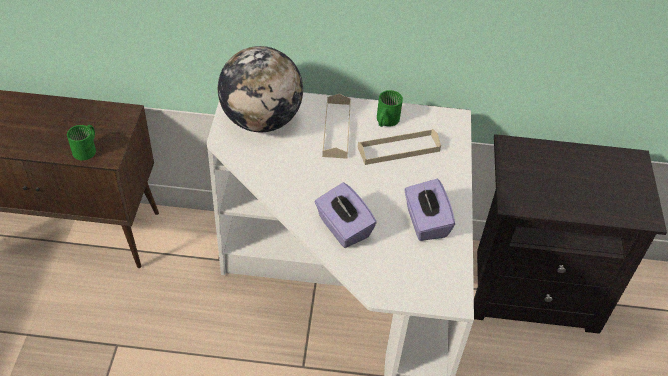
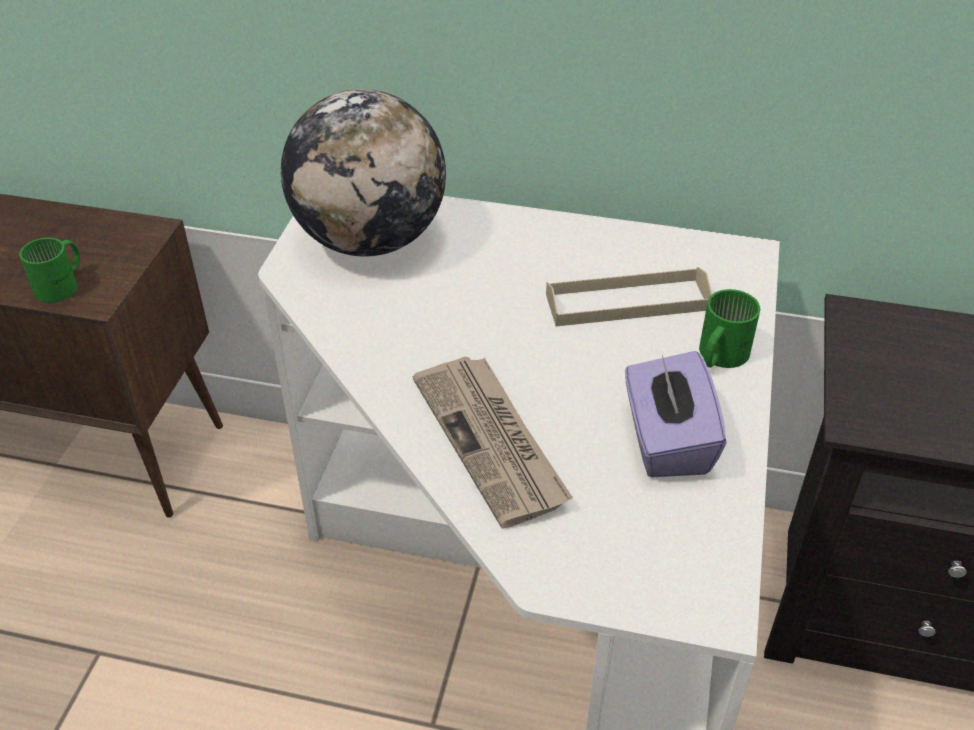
camera: 10 degrees right, 5 degrees down
purple tissue box [315,183,377,248] -> newspaper [413,357,573,528]
beige tray [322,94,351,159] -> none
green mug [377,90,403,127] -> green mug moved to [699,289,761,368]

